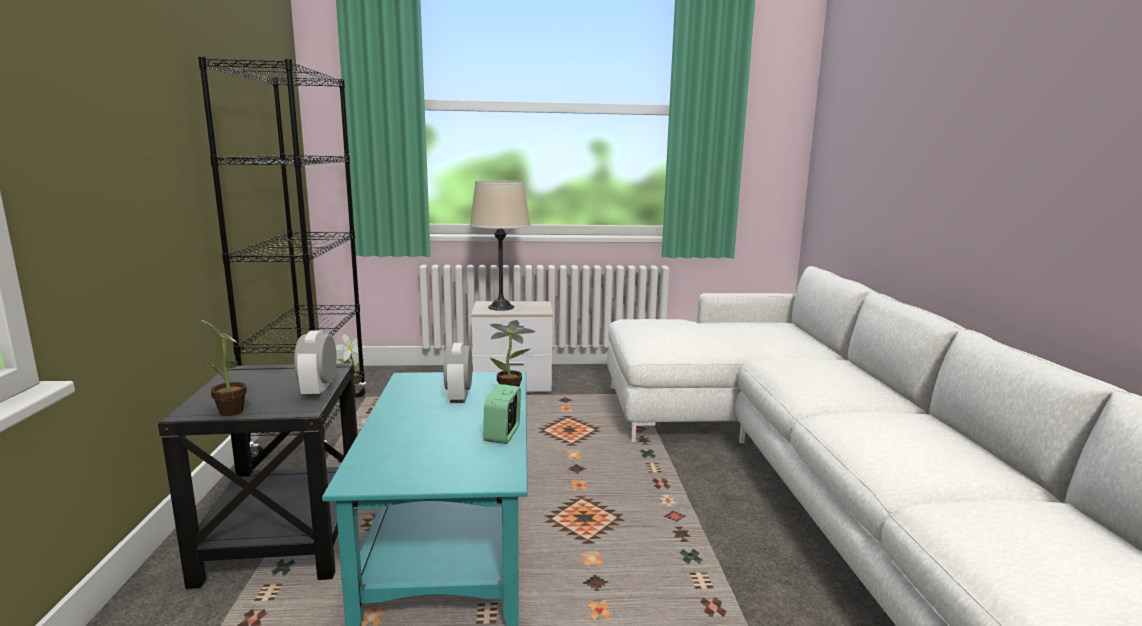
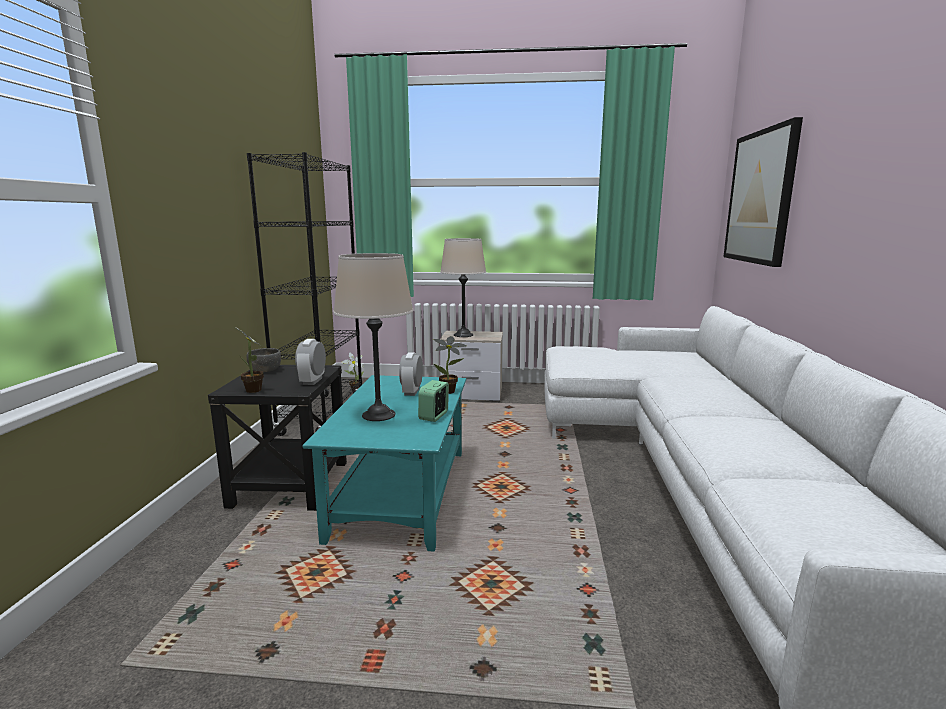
camera: 10 degrees right, 0 degrees up
none -> grey bowl [247,348,281,372]
none -> beige table lamp [333,253,413,421]
none -> picture [723,117,803,267]

